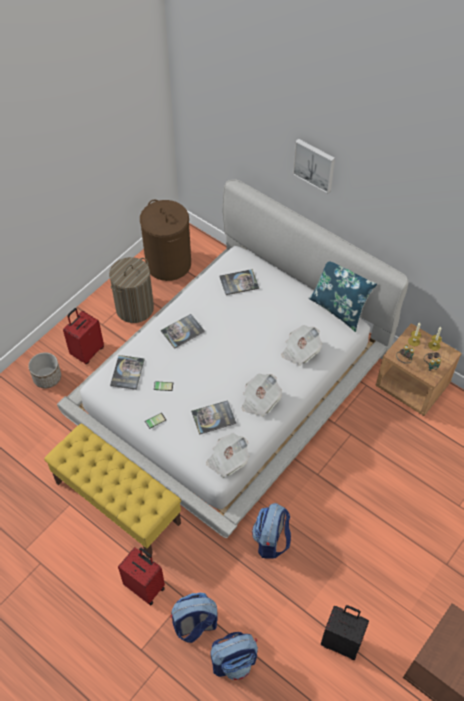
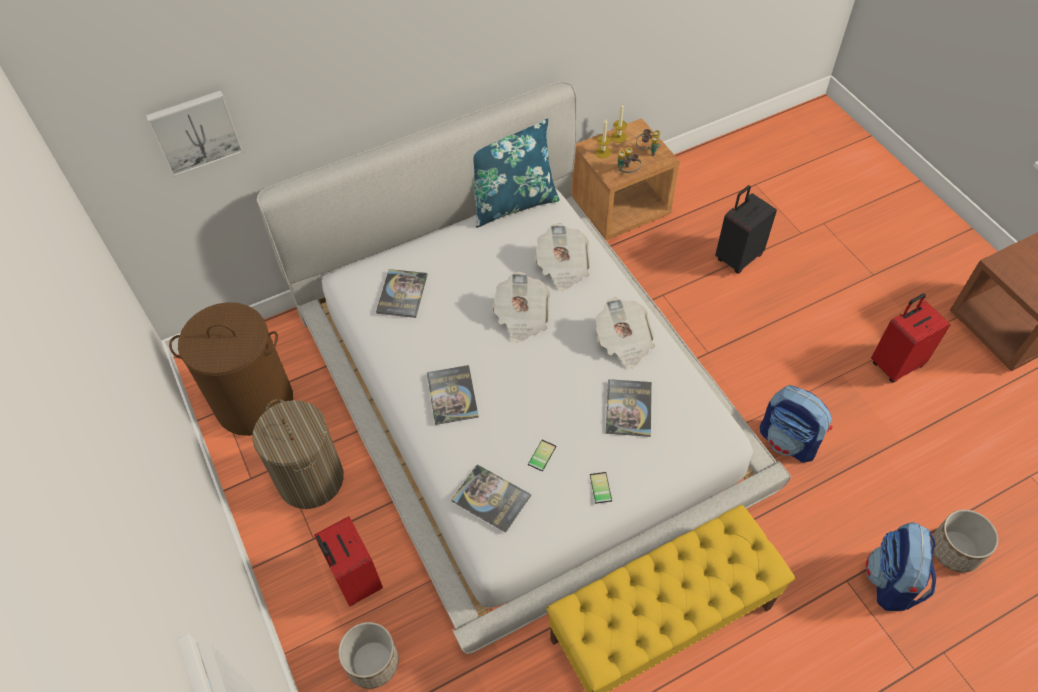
camera: 65 degrees left, 0 degrees up
red suitcase [118,547,165,605] -> red suitcase moved to [871,294,951,383]
newspaper [206,433,249,478] -> newspaper moved to [492,272,550,343]
backpack [210,632,258,680] -> planter [931,510,998,573]
picture [292,139,335,194] -> picture moved to [146,90,244,177]
black suitcase [321,605,369,660] -> black suitcase moved to [715,185,777,274]

